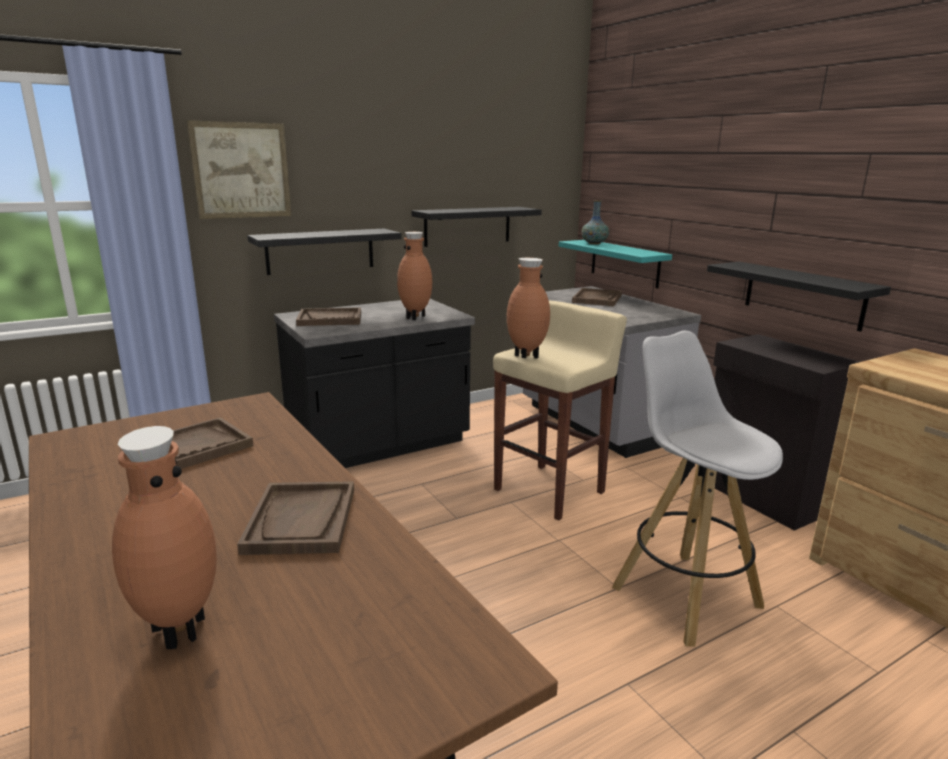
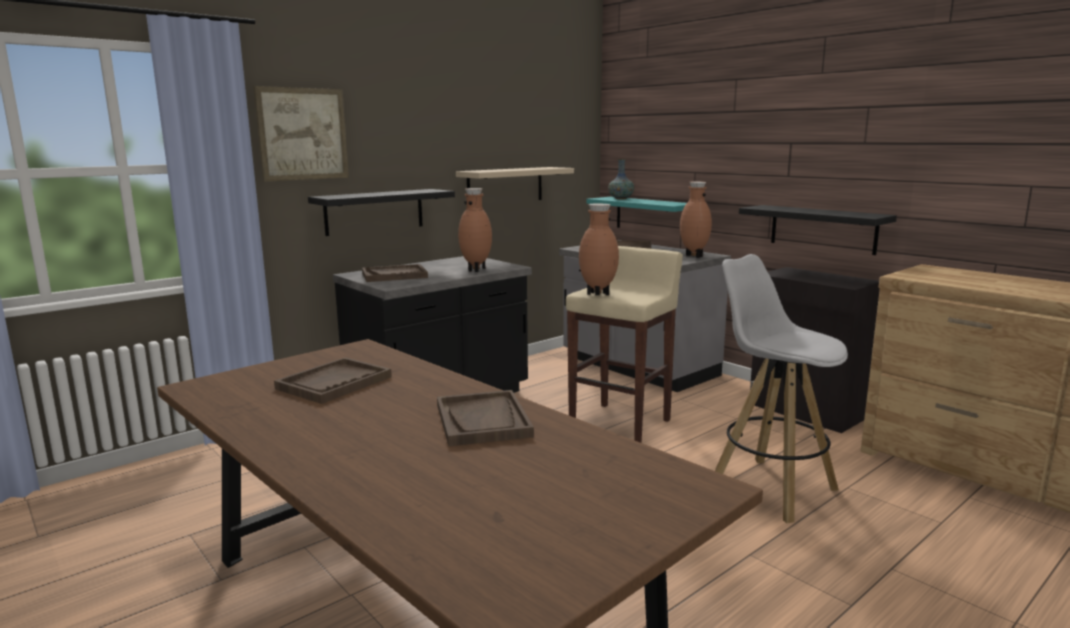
camera: 10 degrees left, 5 degrees down
brown vase [112,426,217,649] -> brown vase moved to [680,181,712,258]
black shelf [412,207,542,247] -> beige shelf [456,167,574,200]

